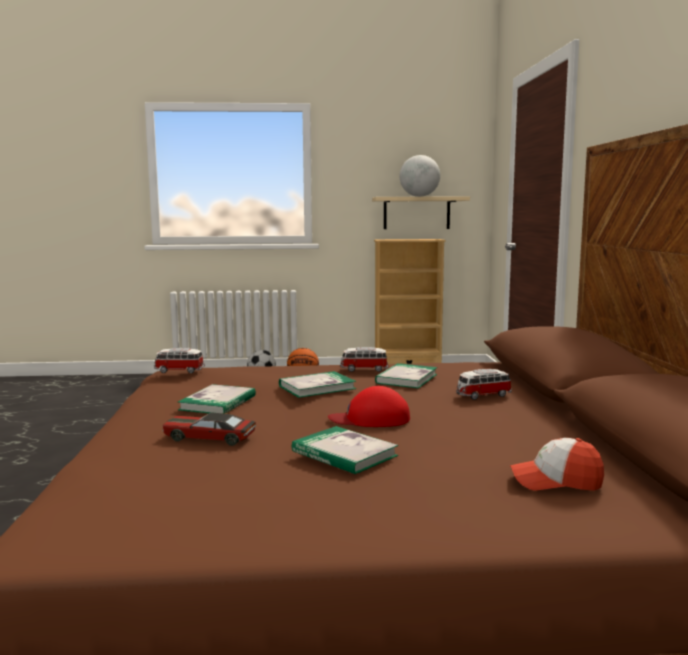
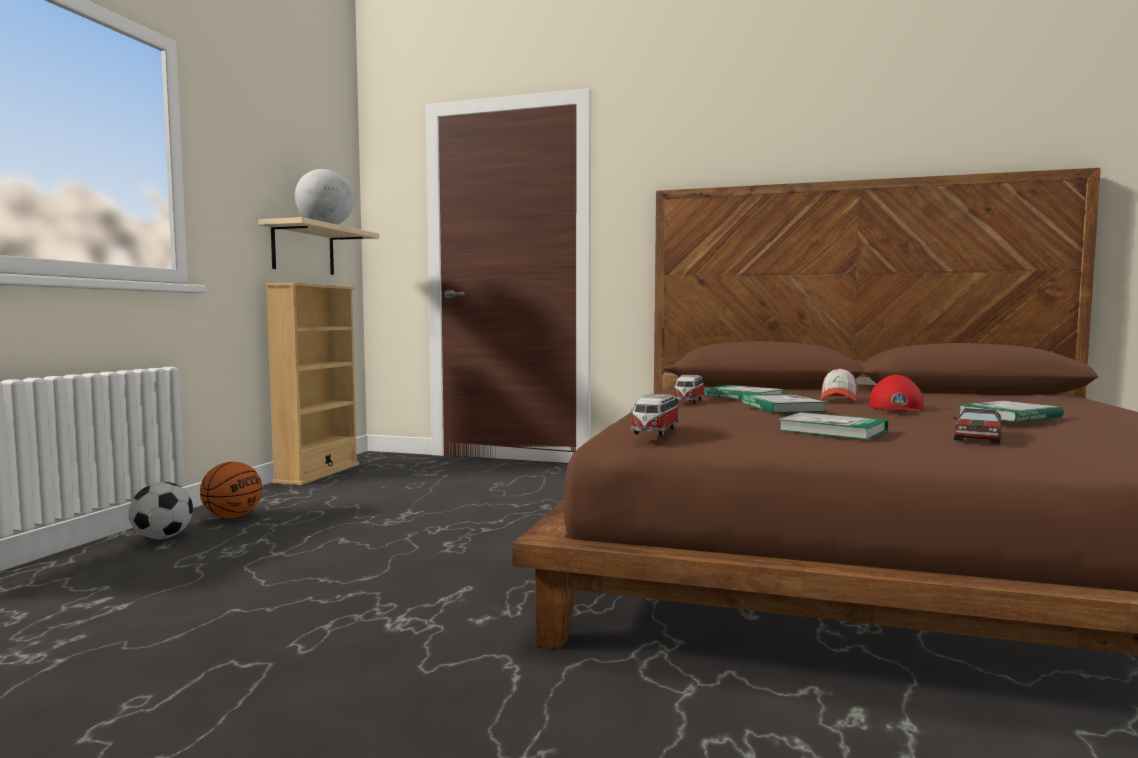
camera: 70 degrees left, 5 degrees down
toy car [456,369,512,400] -> none
cap [510,438,604,491] -> cap moved to [820,368,858,402]

